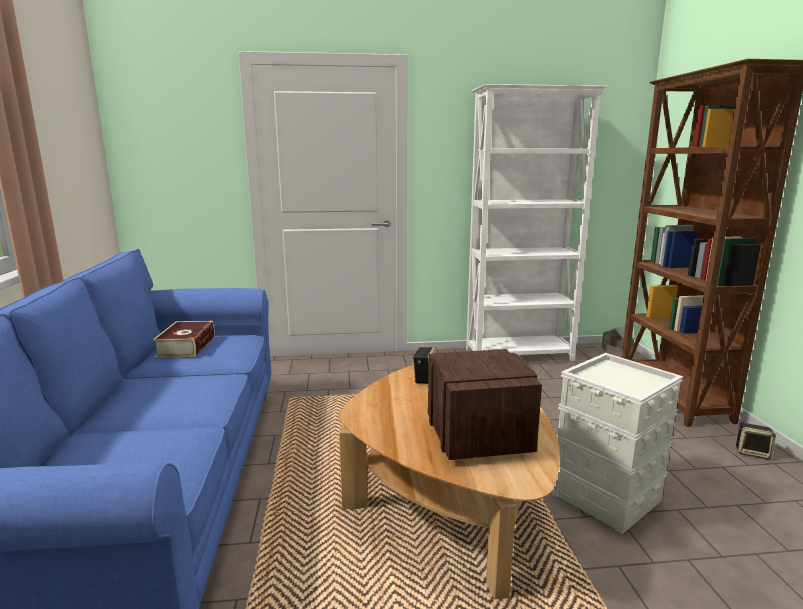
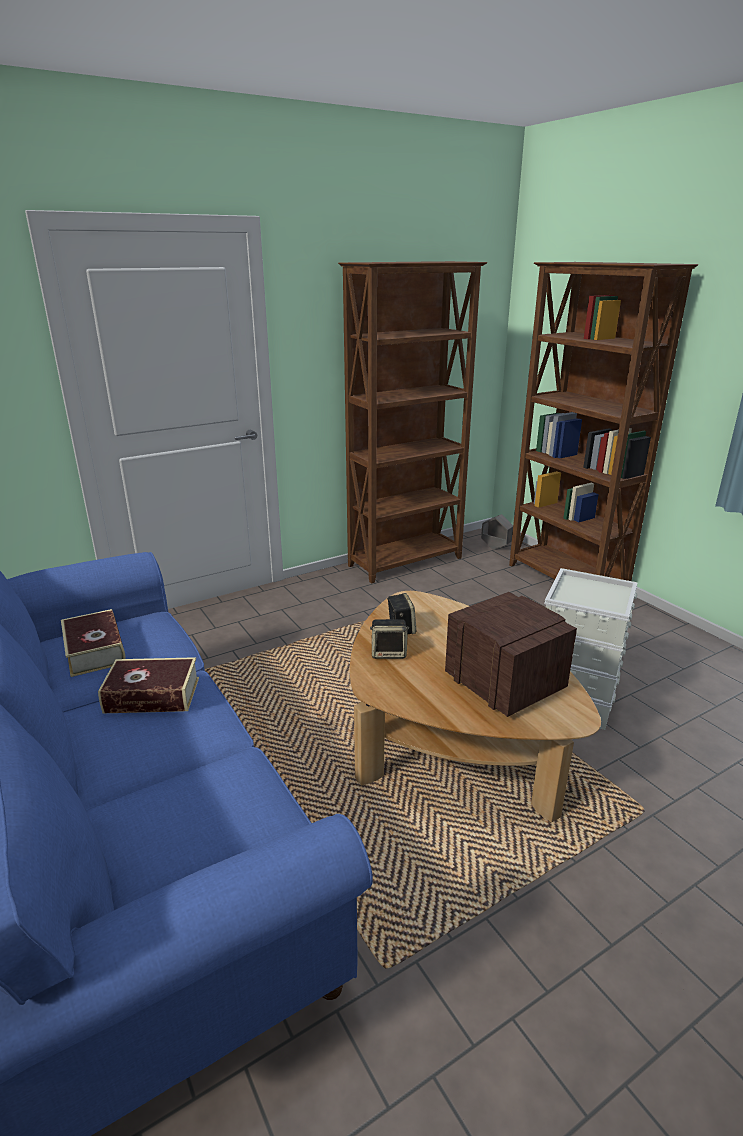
camera: 25 degrees left, 10 degrees up
white bookcase [466,84,607,361] -> brown bookcase [338,261,487,583]
speaker [736,423,776,460] -> speaker moved to [370,619,409,659]
none -> book [98,657,199,713]

